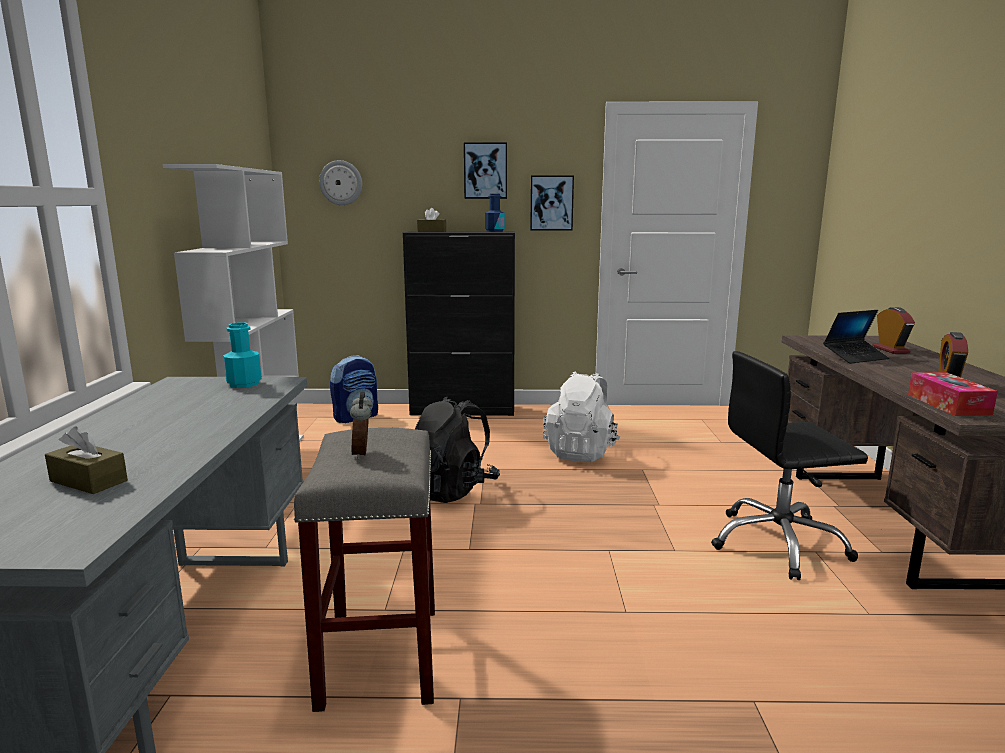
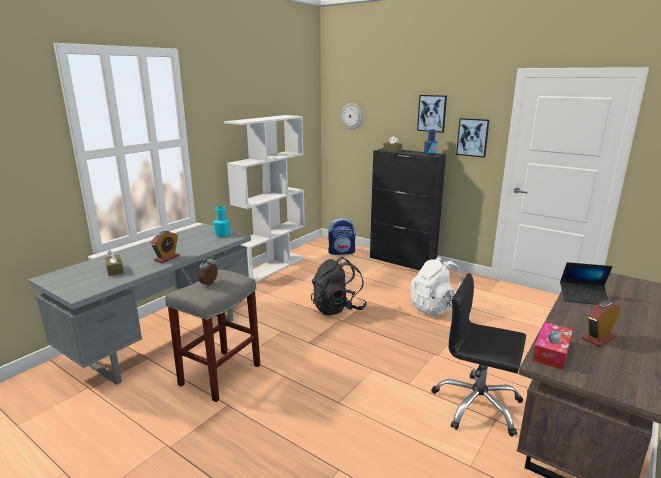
camera: 35 degrees right, 5 degrees up
alarm clock [872,307,915,354] -> alarm clock moved to [151,231,179,263]

